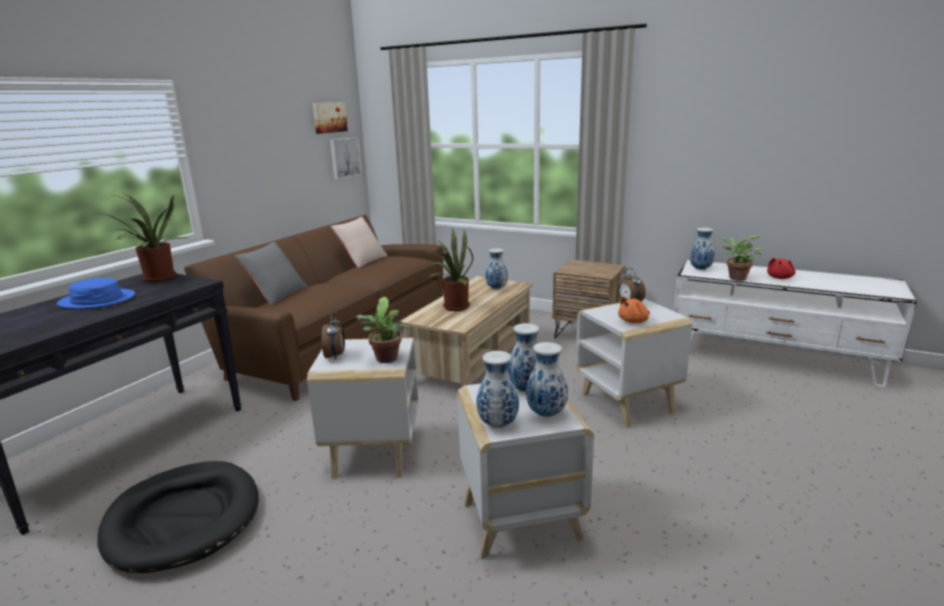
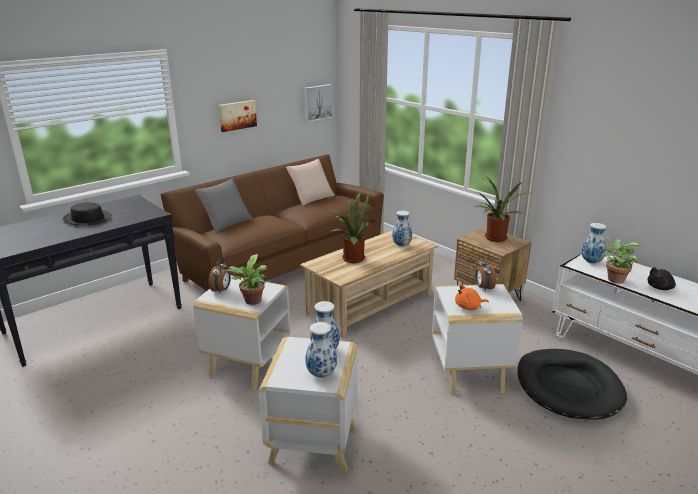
camera: 20 degrees right, 5 degrees up
blue hat [57,278,135,309] -> black hat [63,202,112,226]
black dog bed [98,461,259,573] -> black dog bed moved to [517,349,627,420]
potted plant [101,192,188,282] -> potted plant moved to [473,176,530,242]
picture [313,102,348,134] -> picture moved to [219,100,257,132]
vase [476,351,519,428] -> none
red plush toy [767,258,796,279] -> black plush toy [647,267,676,290]

